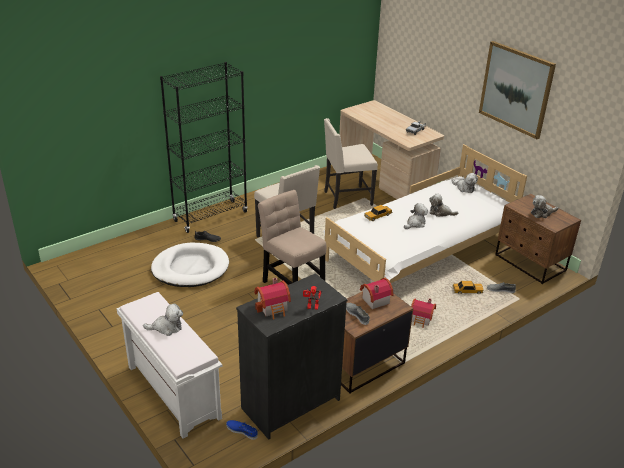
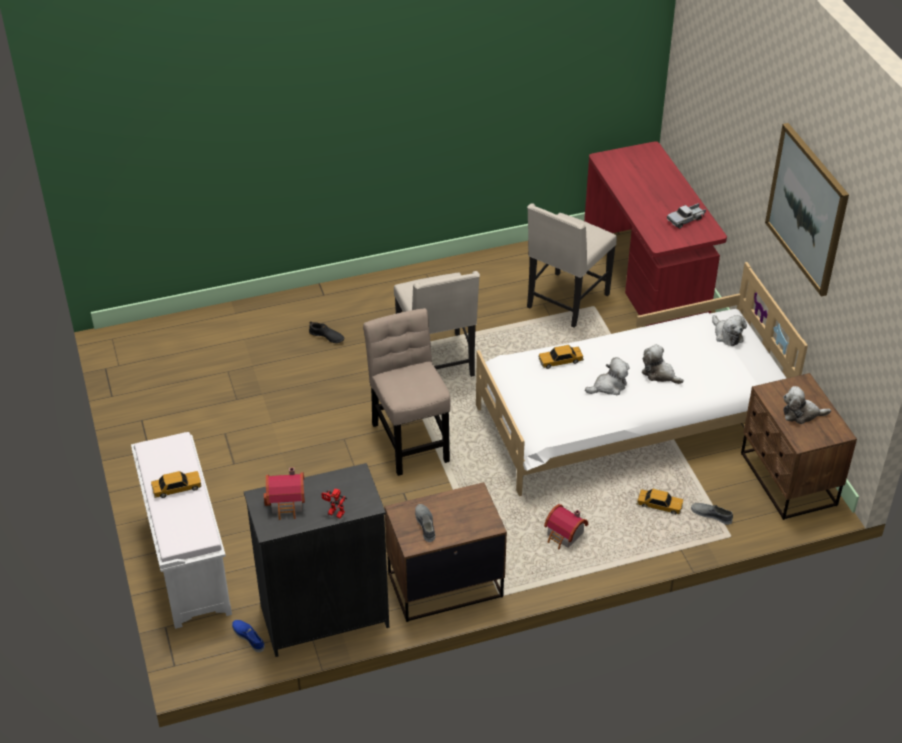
camera: 20 degrees right, 10 degrees up
plush toy [143,303,183,336] -> toy car [151,471,202,498]
white dog bed [151,243,229,287] -> none
black bookcase [160,62,248,233] -> none
beige chair [324,118,378,209] -> beige chair turned 60 degrees counterclockwise [527,203,617,328]
beige desk [339,100,444,199] -> red desk [584,141,727,326]
toy house [360,278,394,309] -> none

